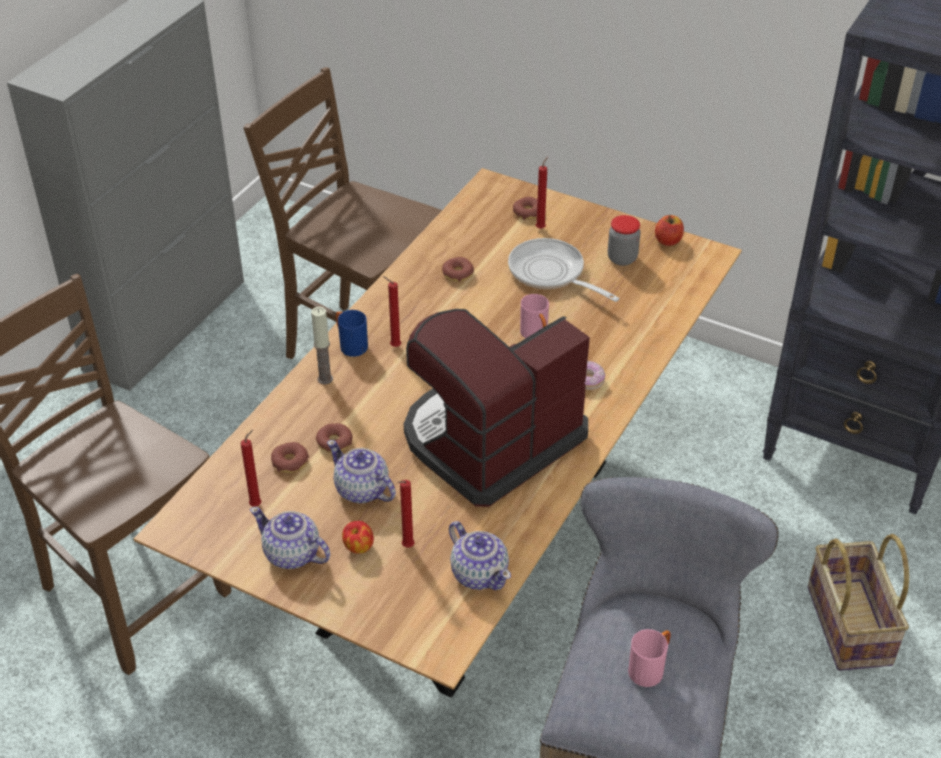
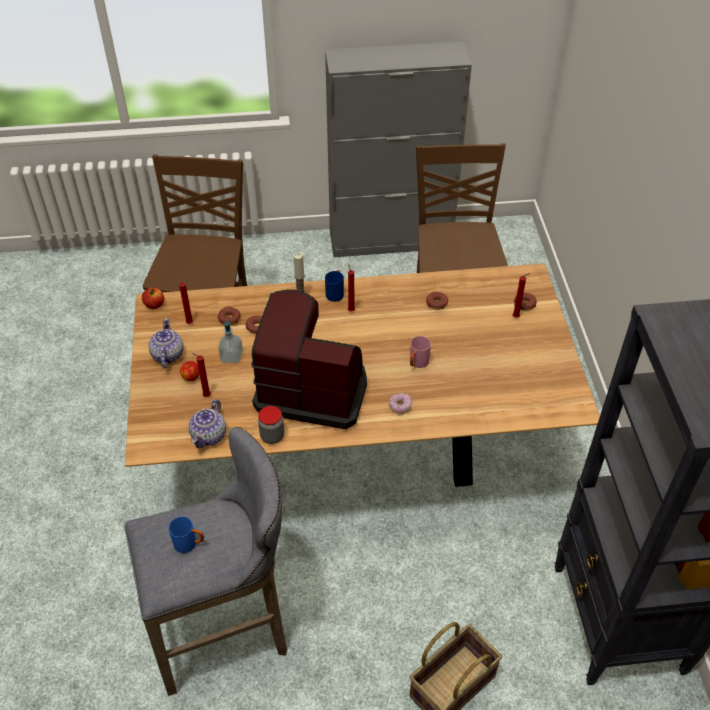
camera: 55 degrees right, 5 degrees up
teapot [327,440,396,503] -> soap dispenser [218,319,243,364]
frying pan [508,238,620,302] -> none
jar [608,215,641,266] -> jar moved to [258,406,284,444]
pink mug [628,629,671,687] -> blue mug [168,516,204,553]
apple [655,215,684,246] -> apple moved to [142,288,164,309]

